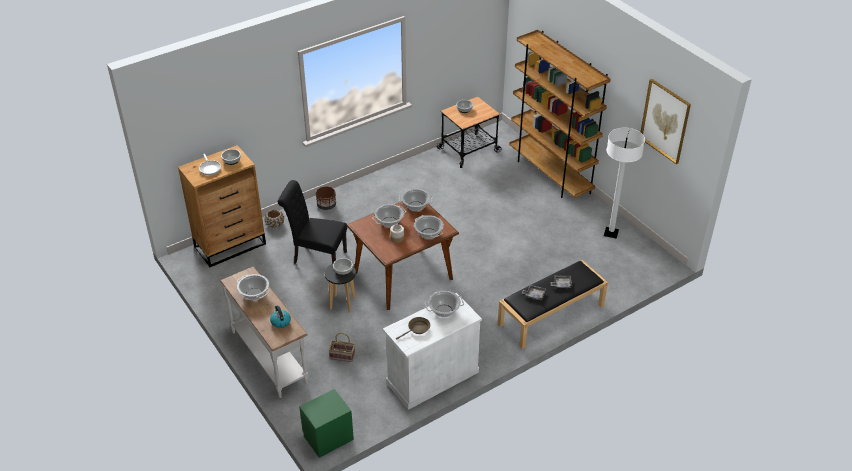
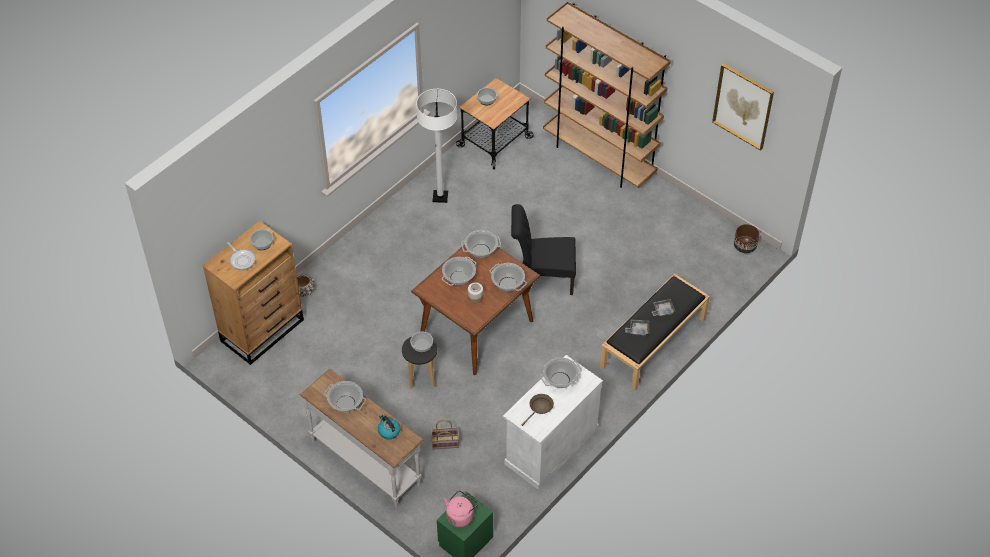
camera: 15 degrees left, 10 degrees up
black chair [278,180,347,264] -> black chair moved to [511,204,576,295]
brown planter [316,186,336,210] -> brown planter moved to [734,224,759,253]
white floor lamp [604,128,645,239] -> white floor lamp moved to [416,89,457,203]
none -> pink kettle [444,490,478,527]

